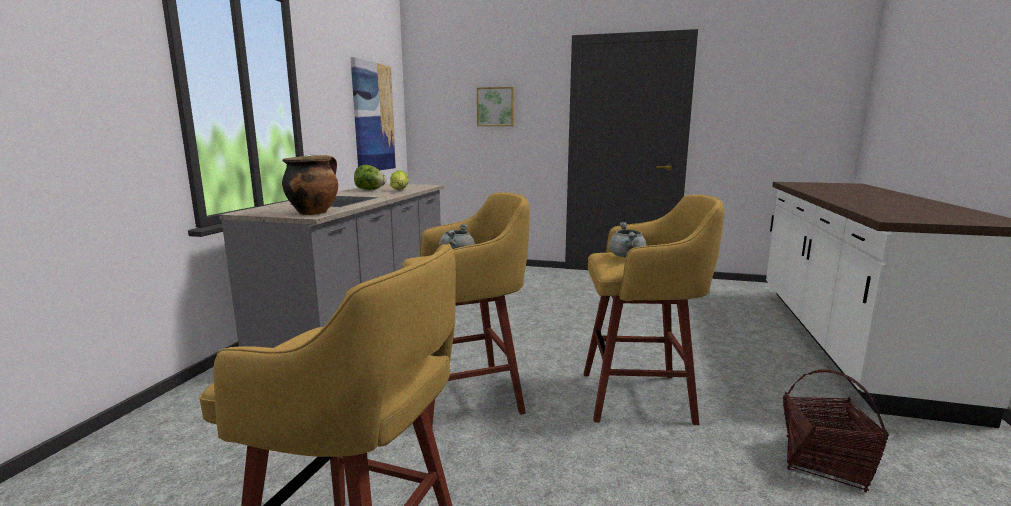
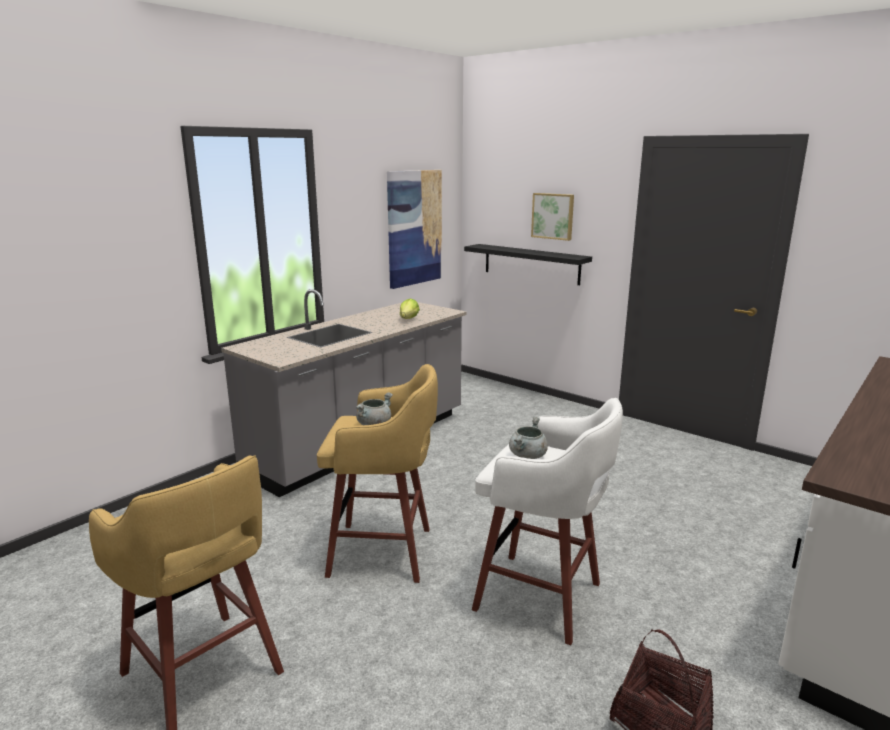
camera: 25 degrees right, 5 degrees up
cooking pot [282,155,338,215] -> none
lettuce [354,165,386,190] -> none
yellow stool [584,194,724,425] -> white stool [472,398,623,645]
none -> black shelf [464,244,592,285]

